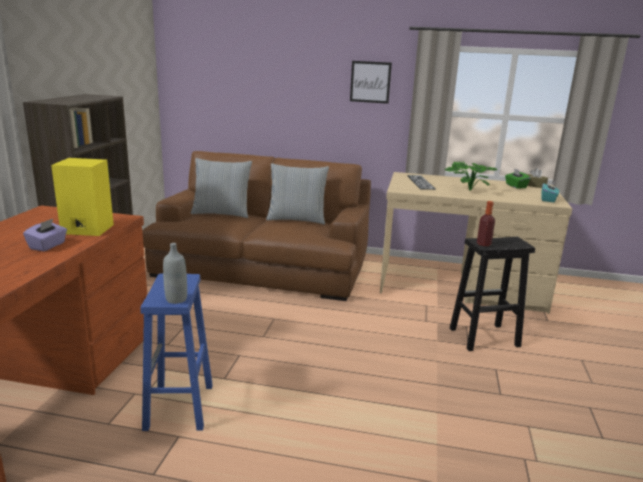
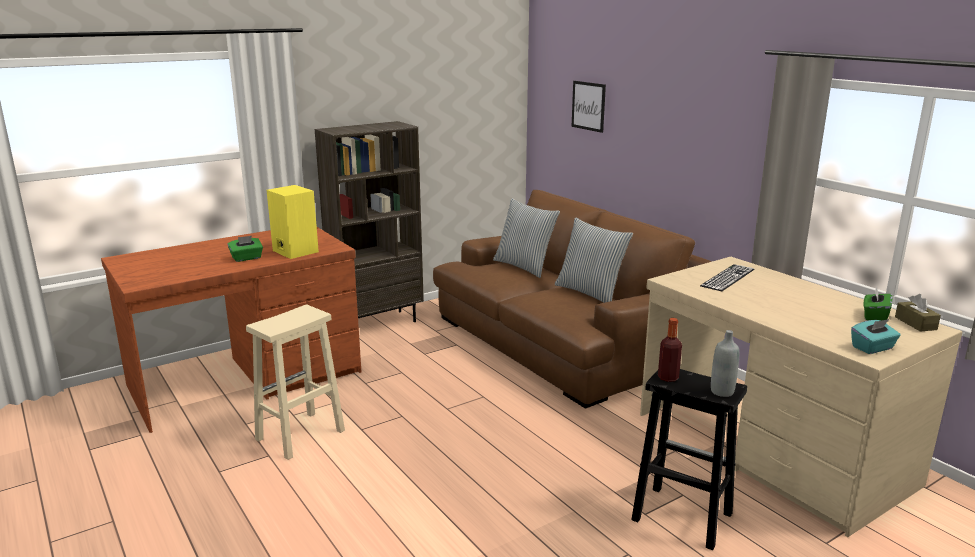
camera: 45 degrees right, 0 degrees up
purple tissue box [23,219,67,251] -> green tissue box [227,236,263,262]
blue stool [140,274,213,431] -> beige stool [246,305,345,460]
grey bottle [163,243,187,304] -> grey bottle moved to [711,330,739,397]
picture [350,61,392,104] -> picture moved to [571,81,606,133]
potted plant [445,161,498,191] -> none

